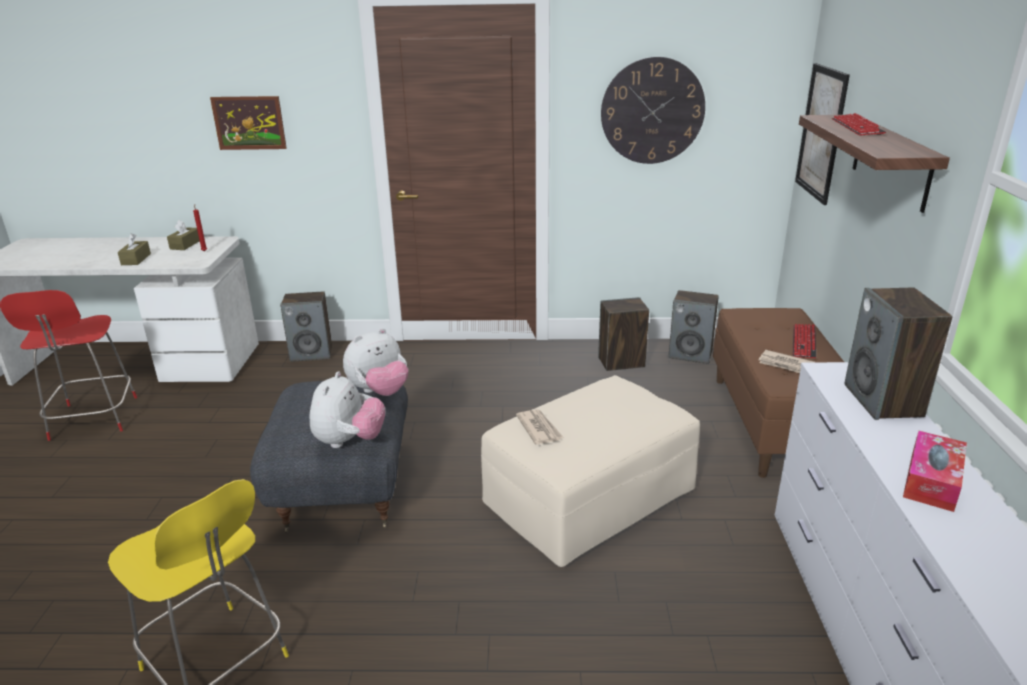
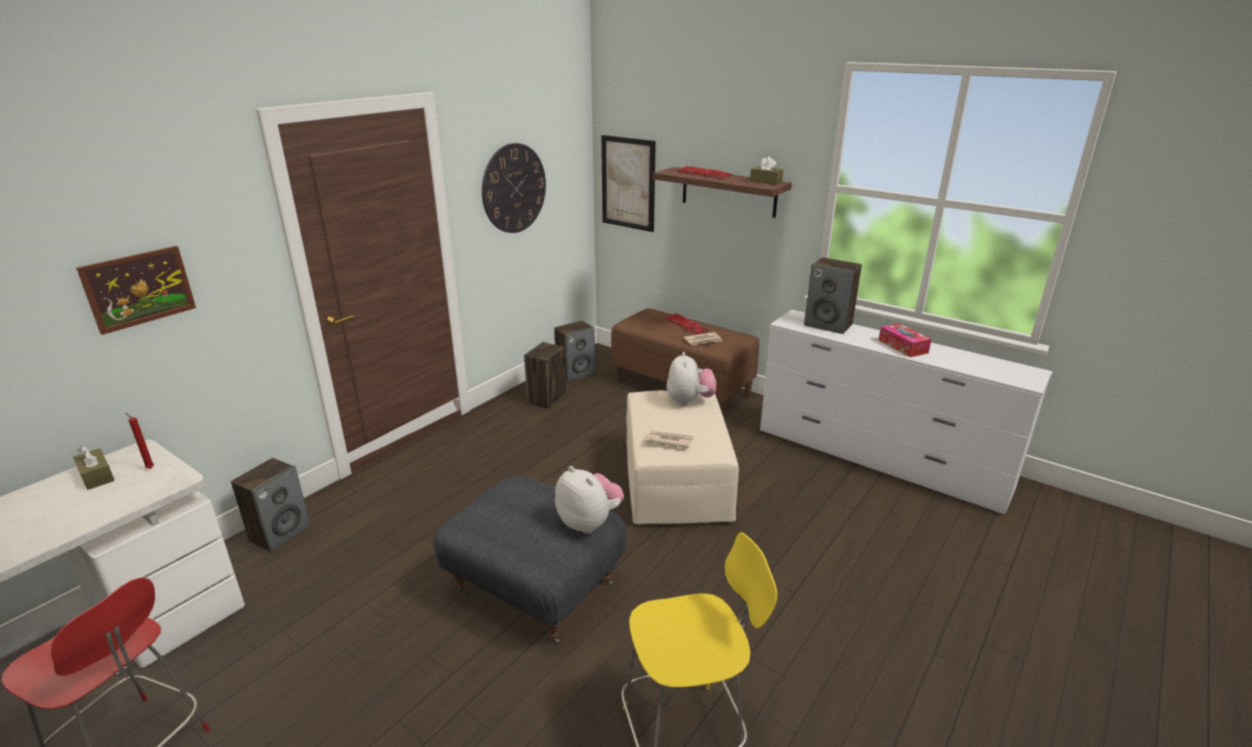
camera: 55 degrees left, 0 degrees up
brown tissue box [118,233,151,265] -> brown tissue box moved to [750,156,783,185]
plush toy [343,328,408,396] -> plush toy moved to [667,352,716,406]

